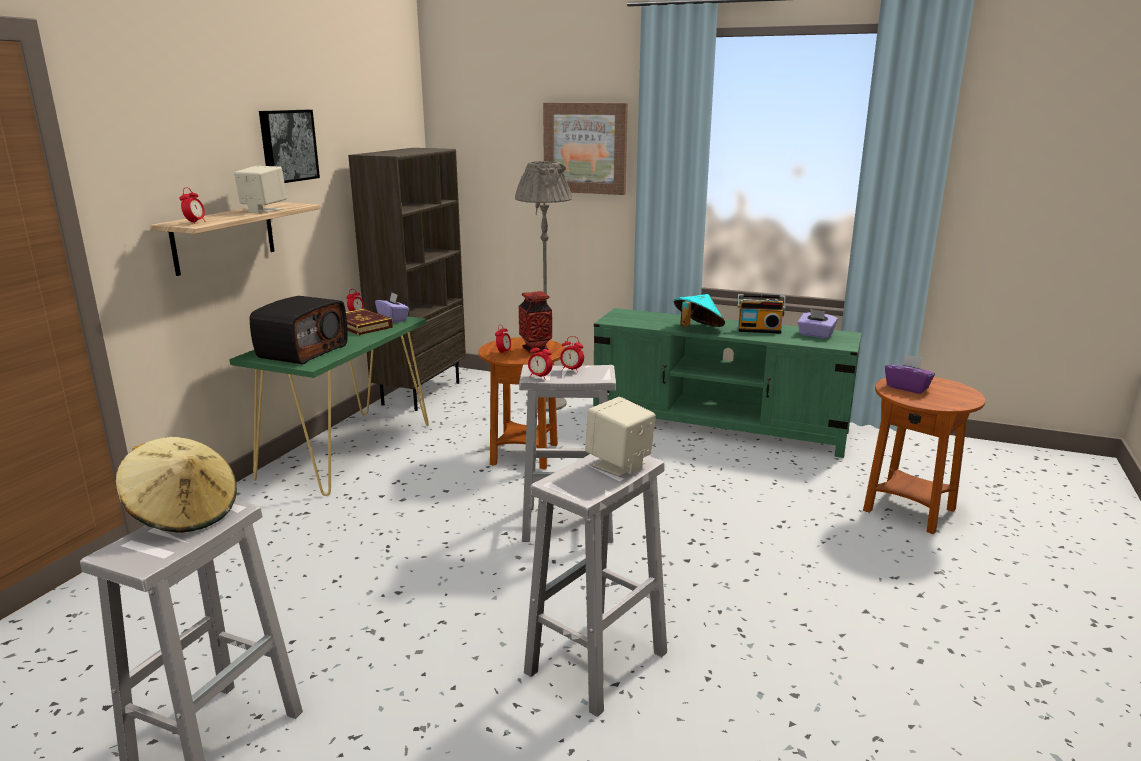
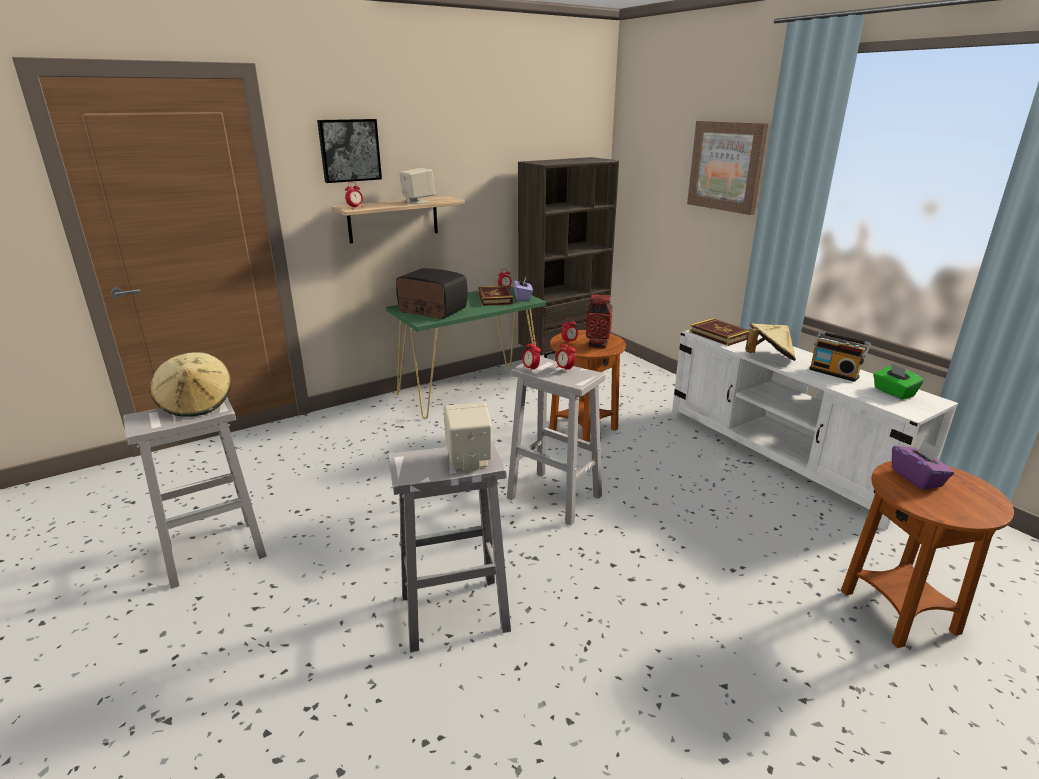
camera: 35 degrees right, 5 degrees up
radio [250,296,348,365] -> radio turned 120 degrees counterclockwise [396,268,468,319]
picture [259,110,320,183] -> picture moved to [317,119,382,183]
grey floor lamp [515,161,572,411] -> none
green tv stand [593,308,862,458] -> white tv stand [671,329,958,530]
turquoise hat [674,294,725,327] -> beige hat [745,323,796,361]
purple tissue box [798,309,838,339] -> green tissue box [873,363,924,400]
none -> book [689,318,749,346]

